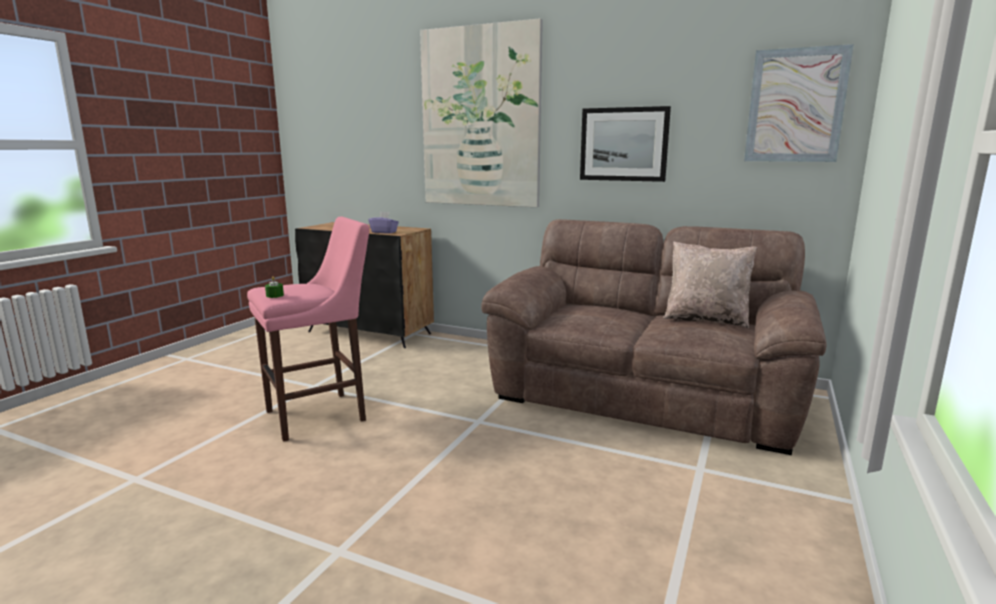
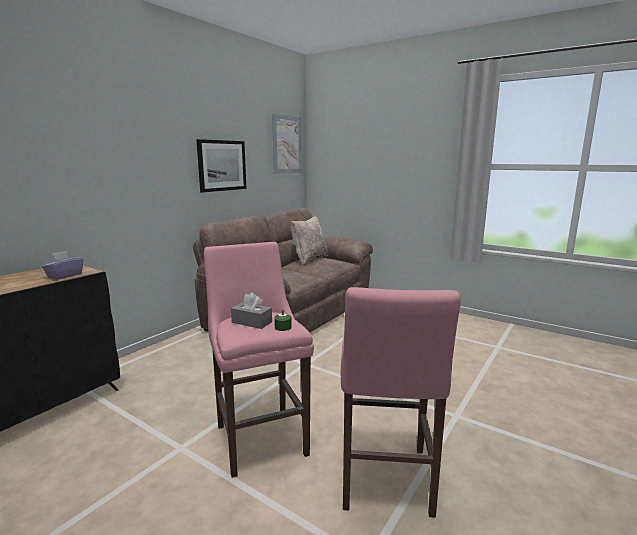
camera: 80 degrees left, 0 degrees up
picture [420,18,543,207] -> none
none -> grey tissue box [231,293,272,329]
none -> pink stool [341,287,461,518]

